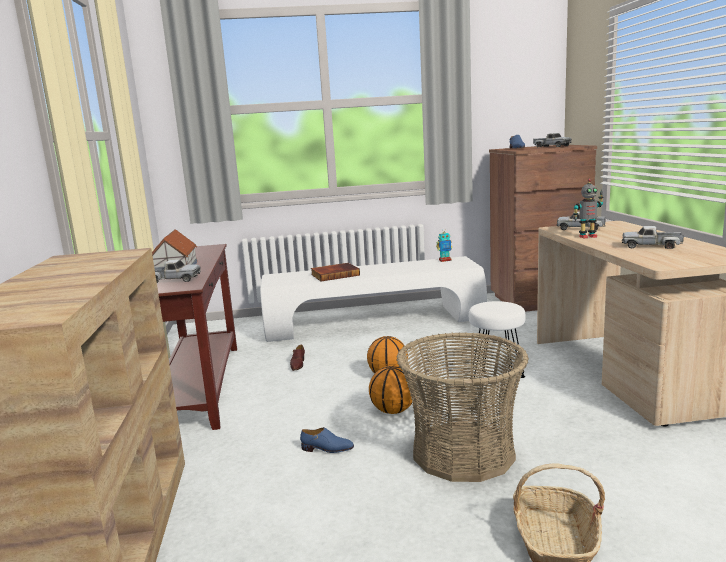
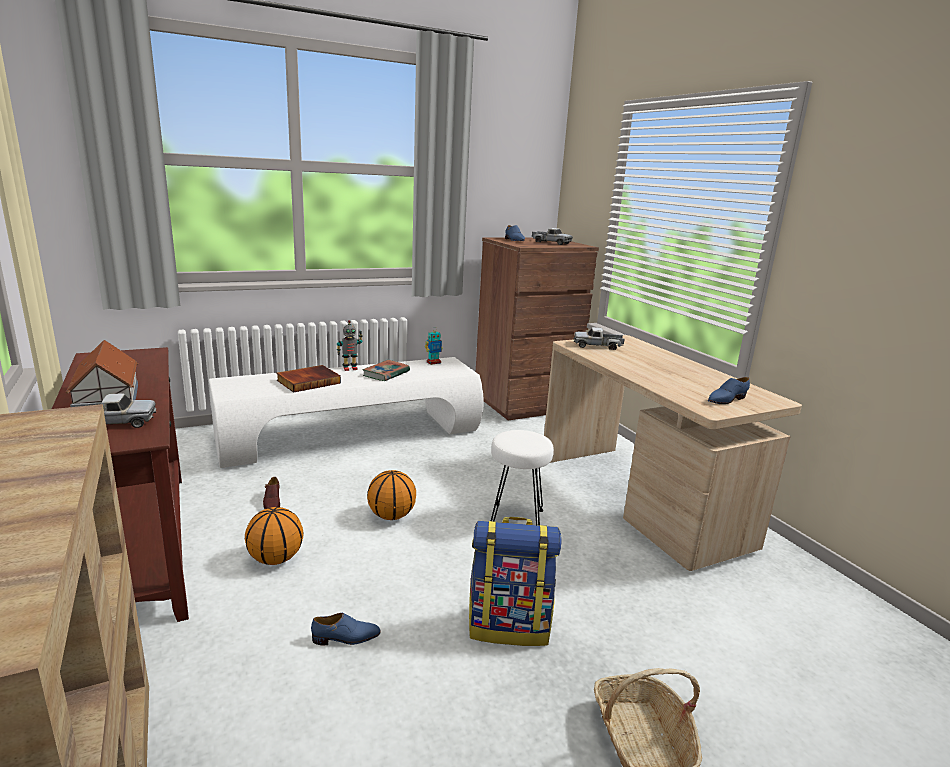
camera: 20 degrees left, 5 degrees up
basketball [369,366,412,414] -> basketball moved to [245,507,304,565]
basket [396,332,529,482] -> backpack [469,517,562,646]
toy robot [573,179,604,238] -> toy robot moved to [337,320,363,371]
toy truck [622,226,684,249] -> none
none -> book [362,360,410,381]
none -> blue shoe [708,377,750,404]

